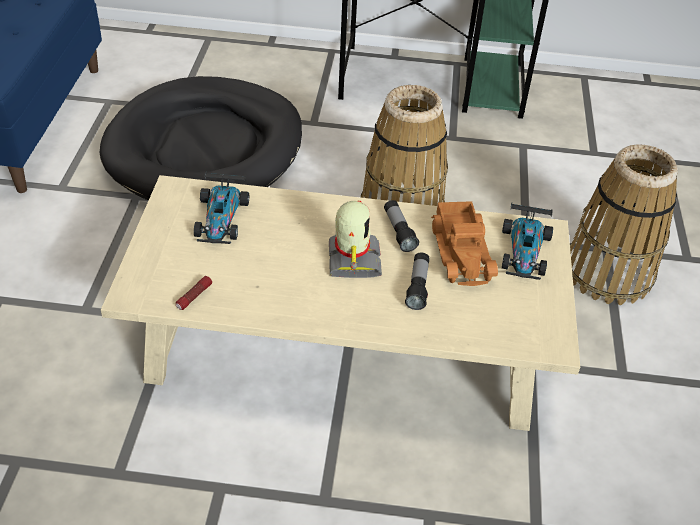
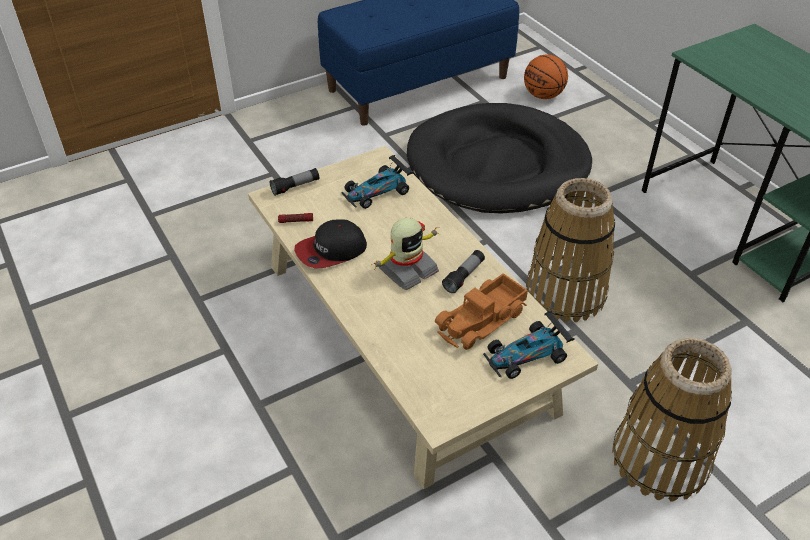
camera: 55 degrees right, 0 degrees up
flashlight [405,252,430,310] -> flashlight moved to [270,168,319,196]
none -> cap [294,219,367,268]
none -> basketball [524,55,568,99]

